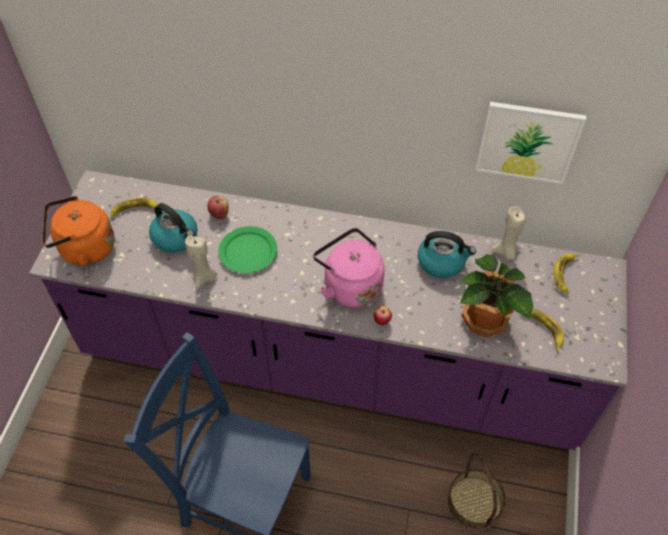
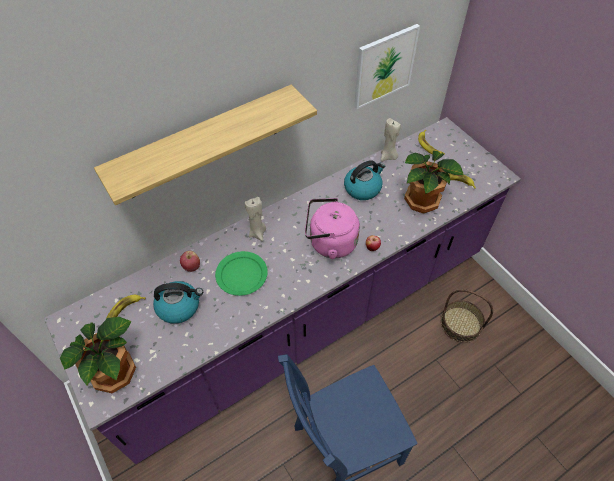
camera: 45 degrees left, 0 degrees up
orange kettle [42,196,115,266] -> potted plant [60,317,136,393]
beige candle [185,235,217,289] -> beige candle moved to [245,197,266,241]
none -> shelf [94,85,317,205]

